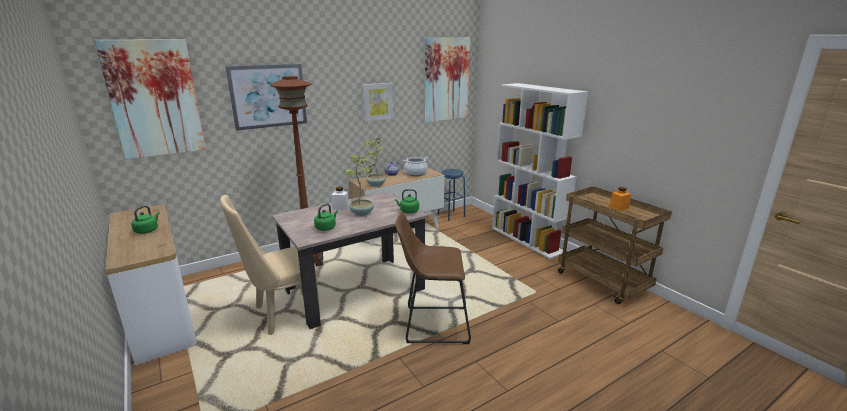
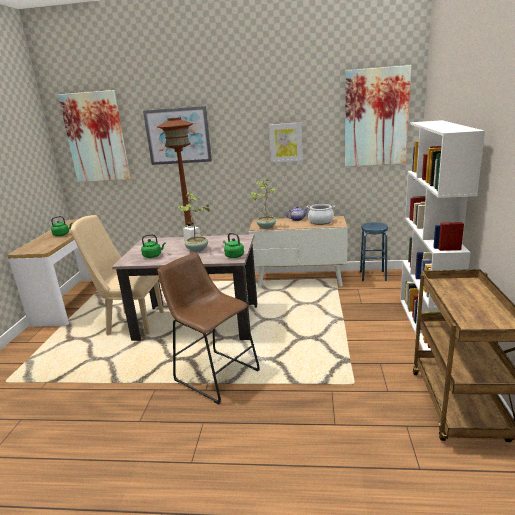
camera: 40 degrees right, 0 degrees up
orange jar [609,187,631,211] -> none

